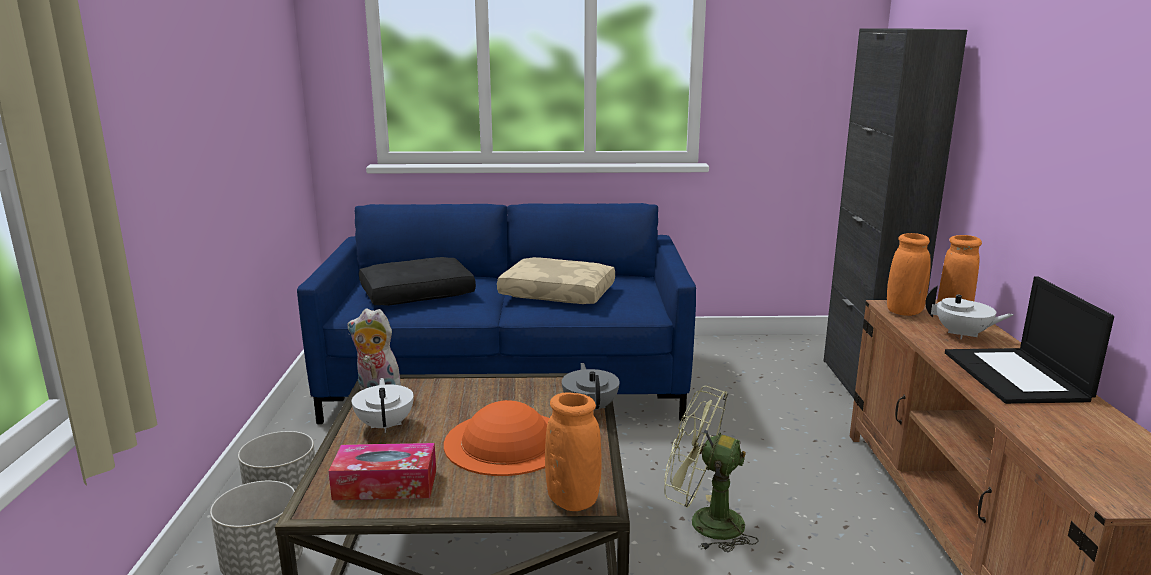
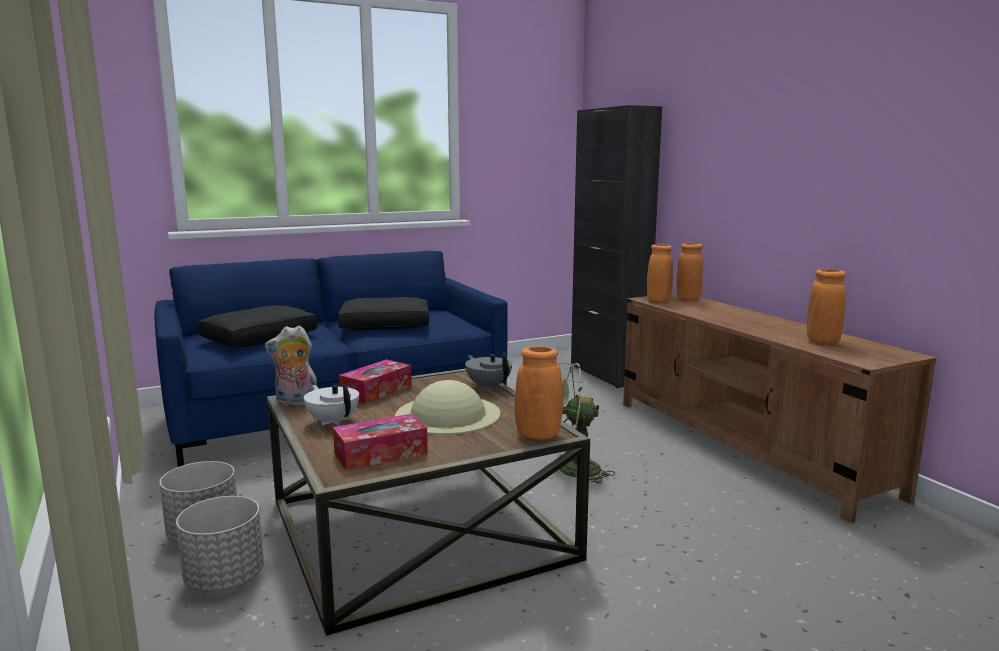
camera: 25 degrees left, 5 degrees down
orange hat [444,400,549,476] -> beige hat [395,380,500,435]
beige pillow [497,257,615,304] -> black pillow [338,297,429,330]
white teapot [925,286,1014,340] -> none
laptop [945,276,1114,404] -> none
none -> tissue box [339,359,412,404]
none -> orange vase [807,269,846,344]

